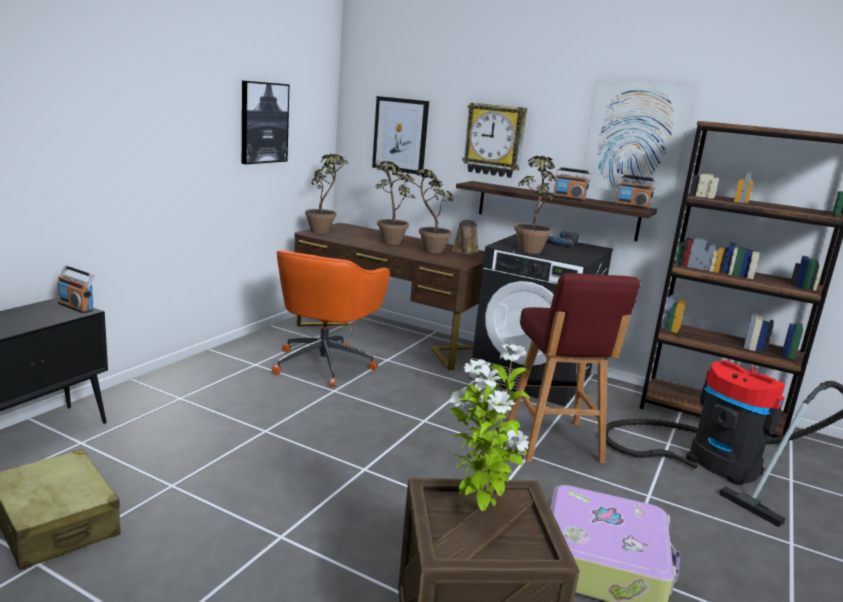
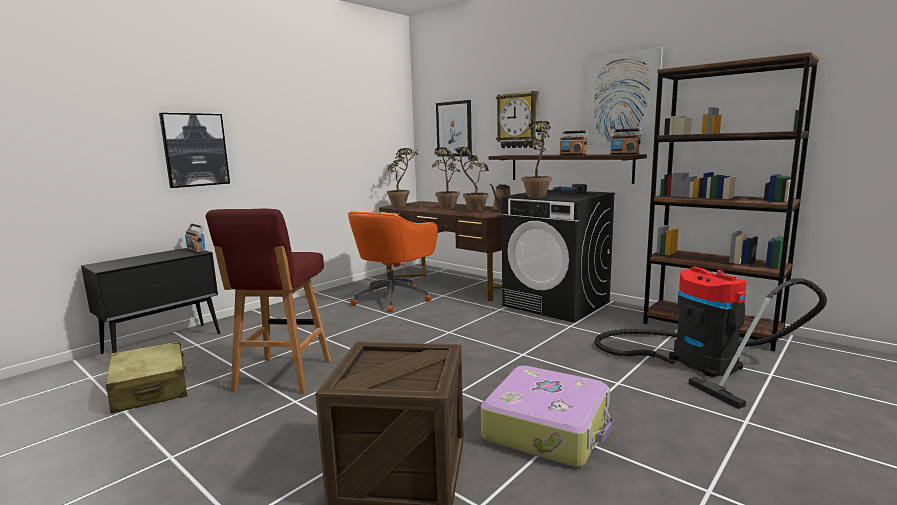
camera: 15 degrees right, 5 degrees down
picture [242,81,289,164] -> picture moved to [159,113,230,188]
potted plant [448,344,530,511] -> none
red stool [507,273,641,463] -> red stool moved to [205,209,331,394]

